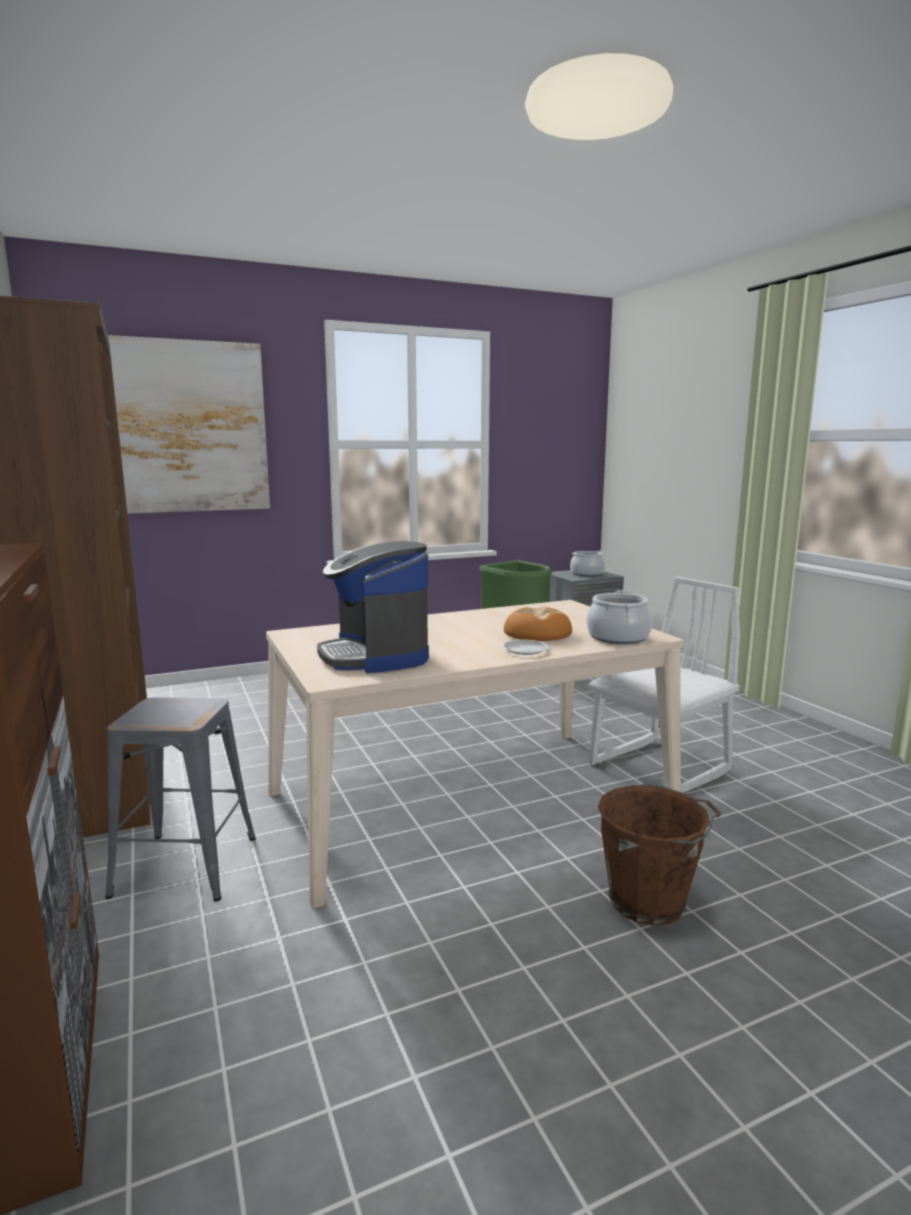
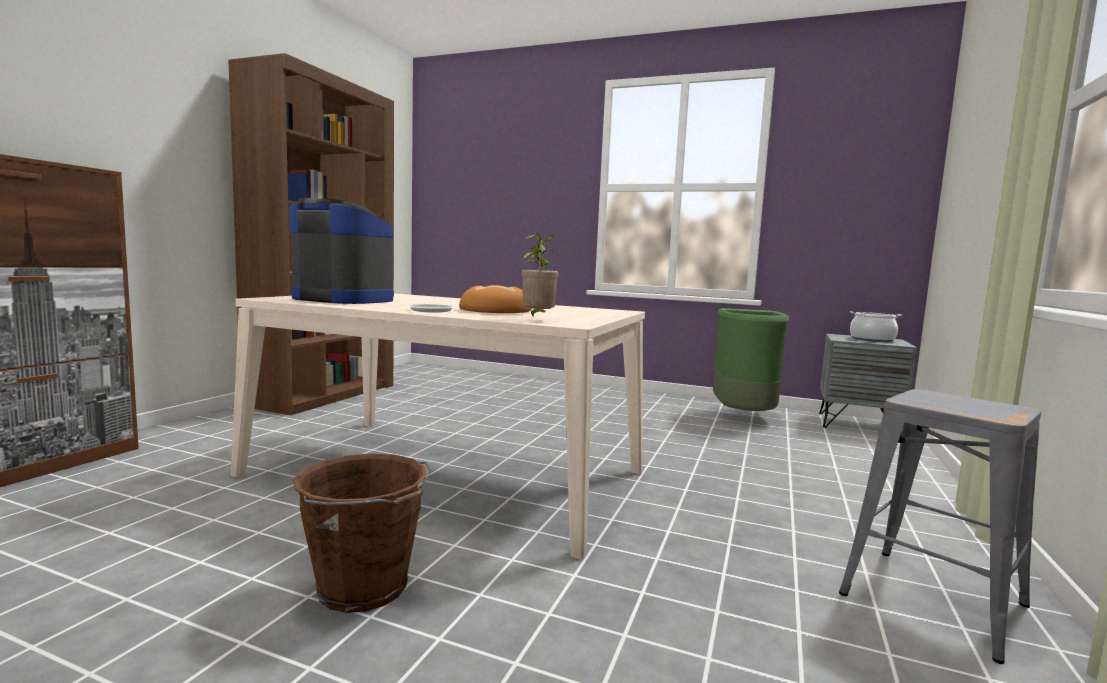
camera: 45 degrees right, 5 degrees down
grey stool [105,697,256,901] -> grey stool moved to [839,389,1041,664]
picture [108,335,270,514] -> none
coffee machine [317,541,429,673] -> coffee machine turned 90 degrees clockwise [289,198,394,304]
cooking pot [586,590,653,644] -> potted plant [521,234,559,317]
white chair [588,577,740,793] -> none

